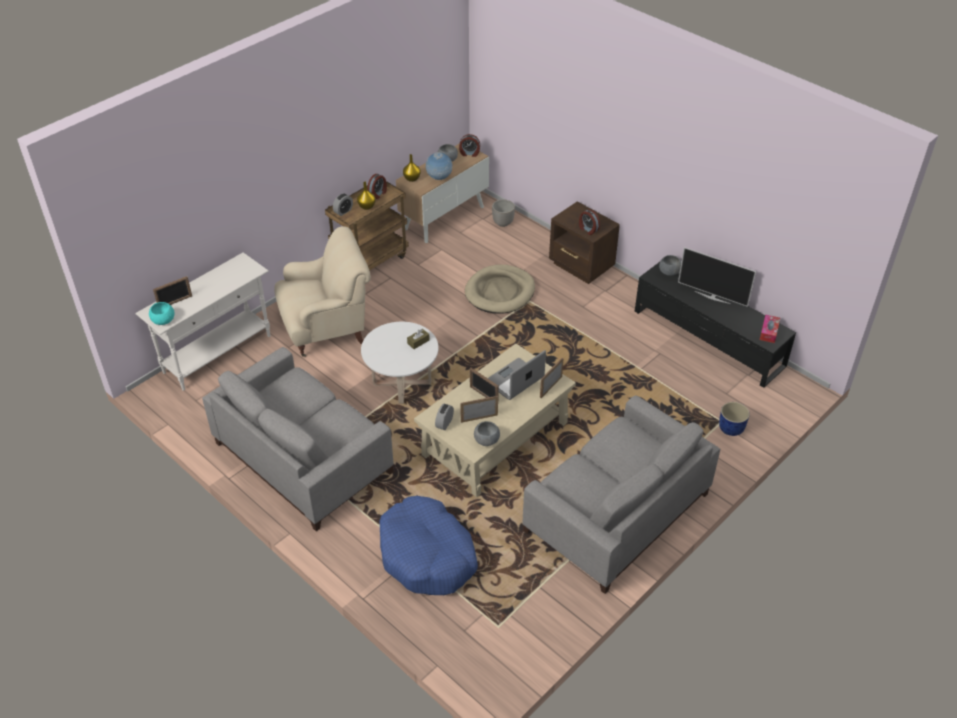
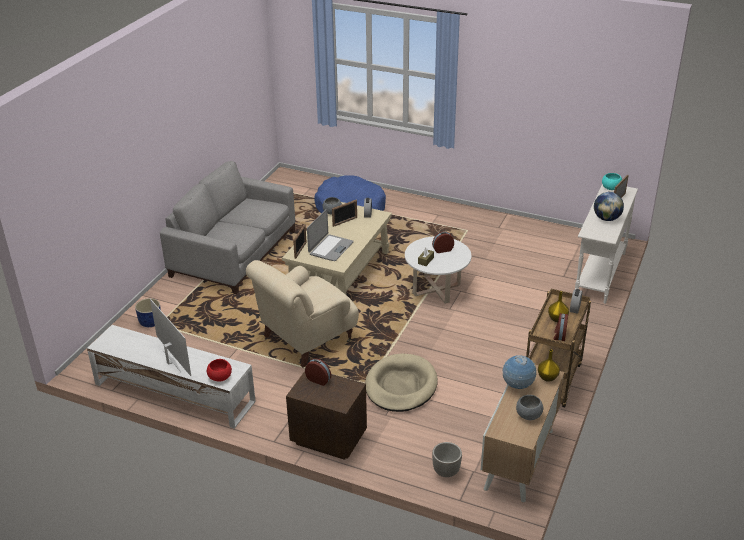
camera: 160 degrees right, 10 degrees down
grey sofa [202,347,394,531] -> none
beige armchair [274,226,371,357] -> beige armchair moved to [246,260,359,367]
alarm clock [459,134,480,157] -> alarm clock moved to [432,231,454,253]
picture frame [470,368,499,398] -> none
black tv stand [635,262,796,388] -> white tv stand [87,325,256,429]
grey bowl [659,255,681,276] -> red bowl [207,359,232,381]
television [678,247,756,307] -> television turned 45 degrees clockwise [150,299,191,376]
tissue box [760,315,780,343] -> none
none -> globe [594,192,624,221]

